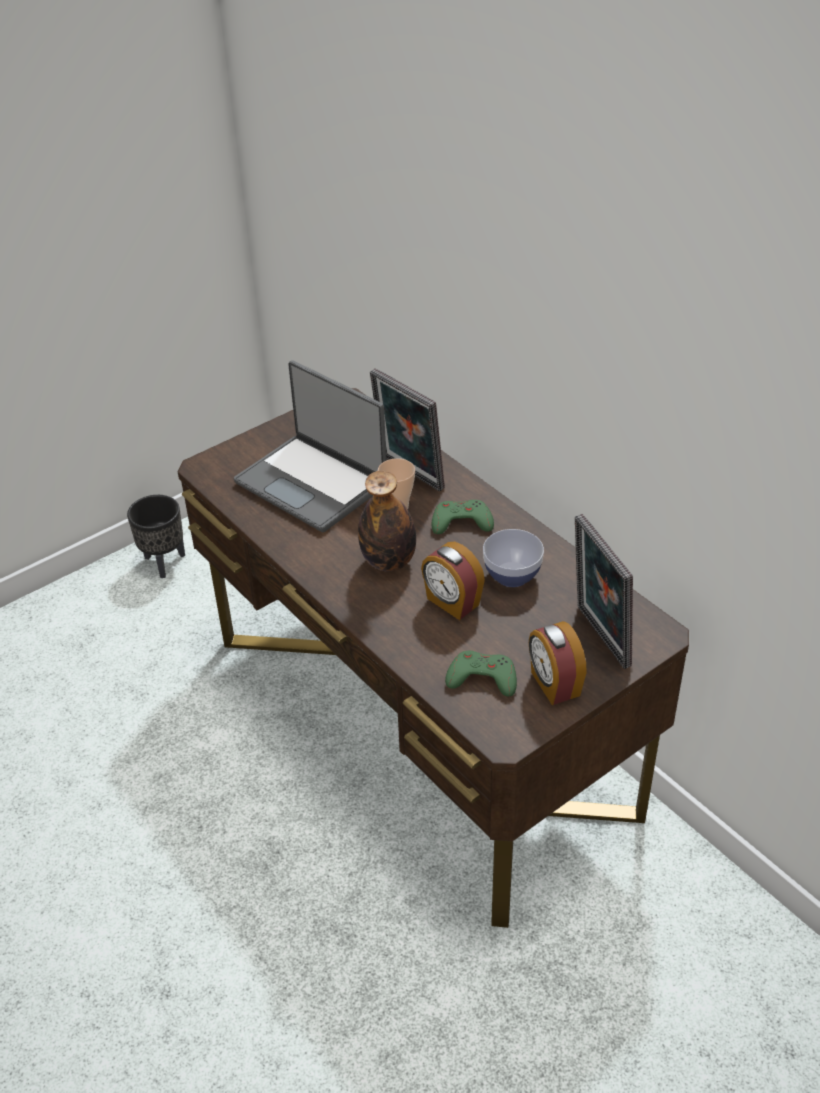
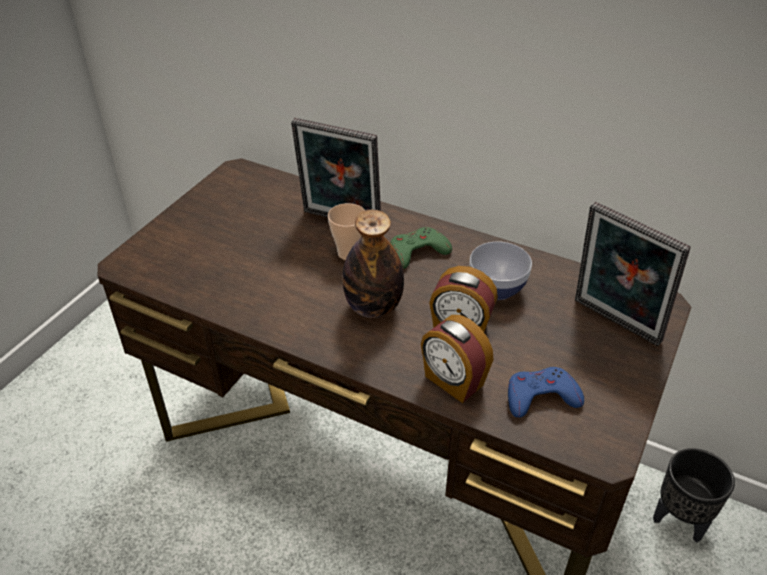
camera: 25 degrees left, 0 degrees up
black planter [127,495,185,578] -> black planter moved to [653,448,735,543]
laptop [234,361,387,532] -> none
green game controller [445,651,517,696] -> blue game controller [508,367,584,418]
alarm clock [529,621,587,705] -> alarm clock moved to [421,315,494,403]

